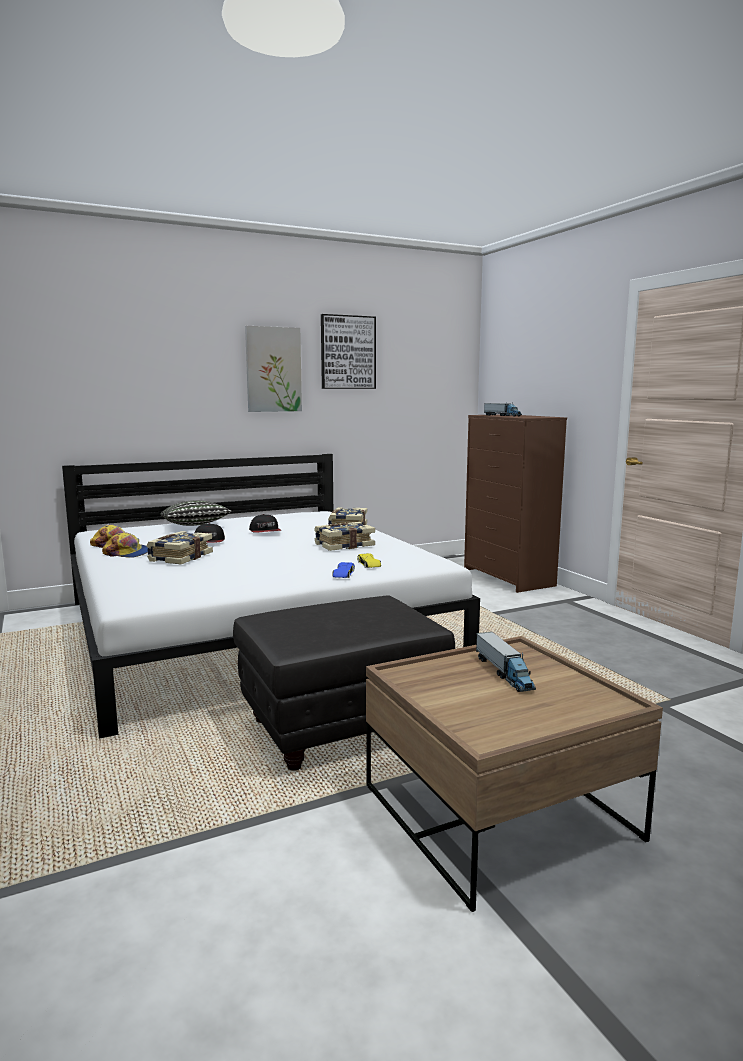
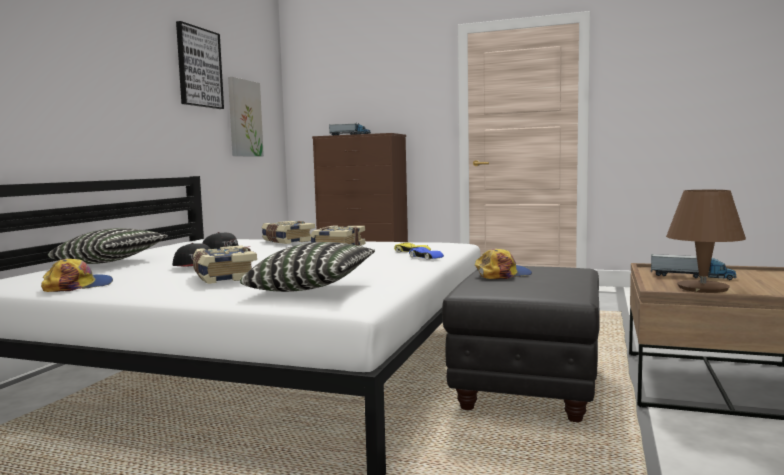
camera: 45 degrees left, 5 degrees down
cap [102,532,148,558] -> cap moved to [475,249,532,279]
picture [245,326,302,412] -> picture moved to [228,77,264,157]
none -> pillow [240,242,375,292]
none -> brown table lamp [666,190,746,293]

